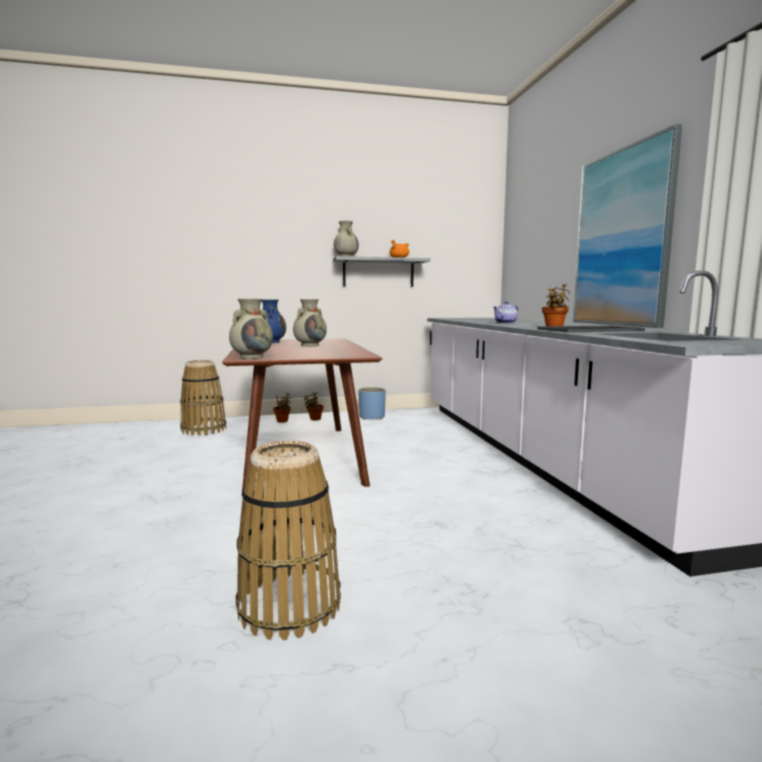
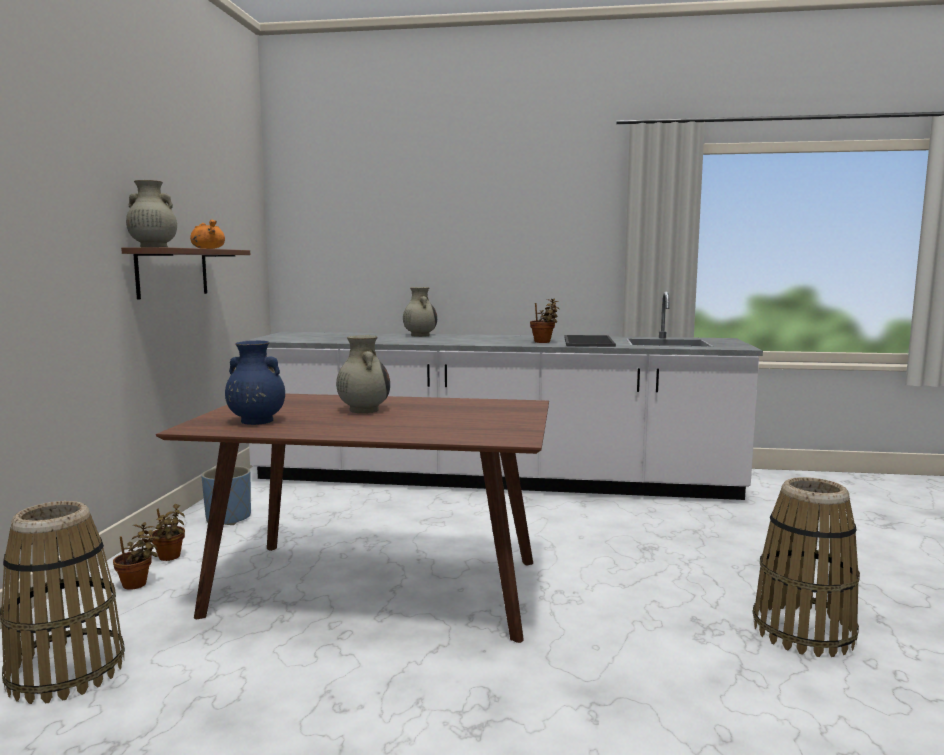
camera: 70 degrees left, 0 degrees up
beige vase [229,299,273,359] -> beige vase moved to [403,287,437,337]
grey shelf [333,256,431,287] -> brown shelf [121,247,250,300]
teapot [494,301,519,324] -> none
picture [573,124,682,328] -> none

